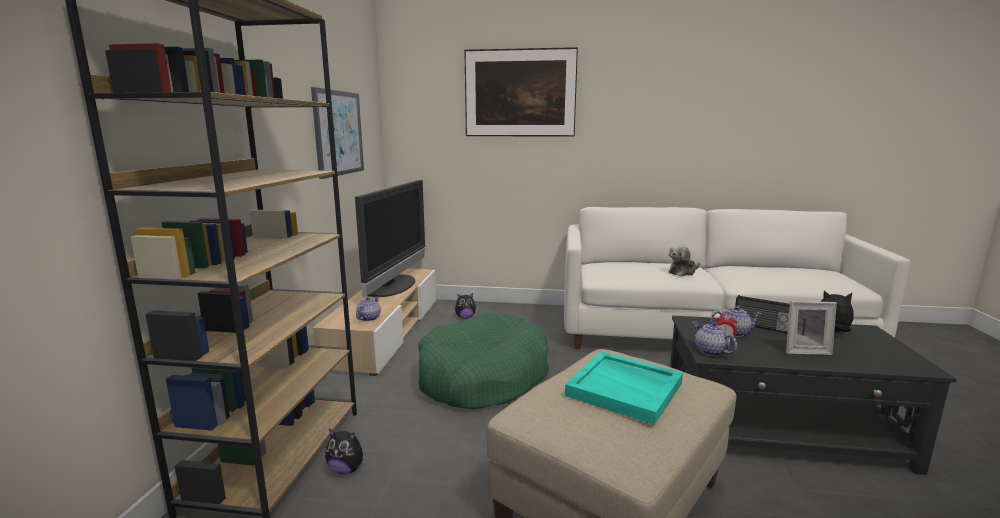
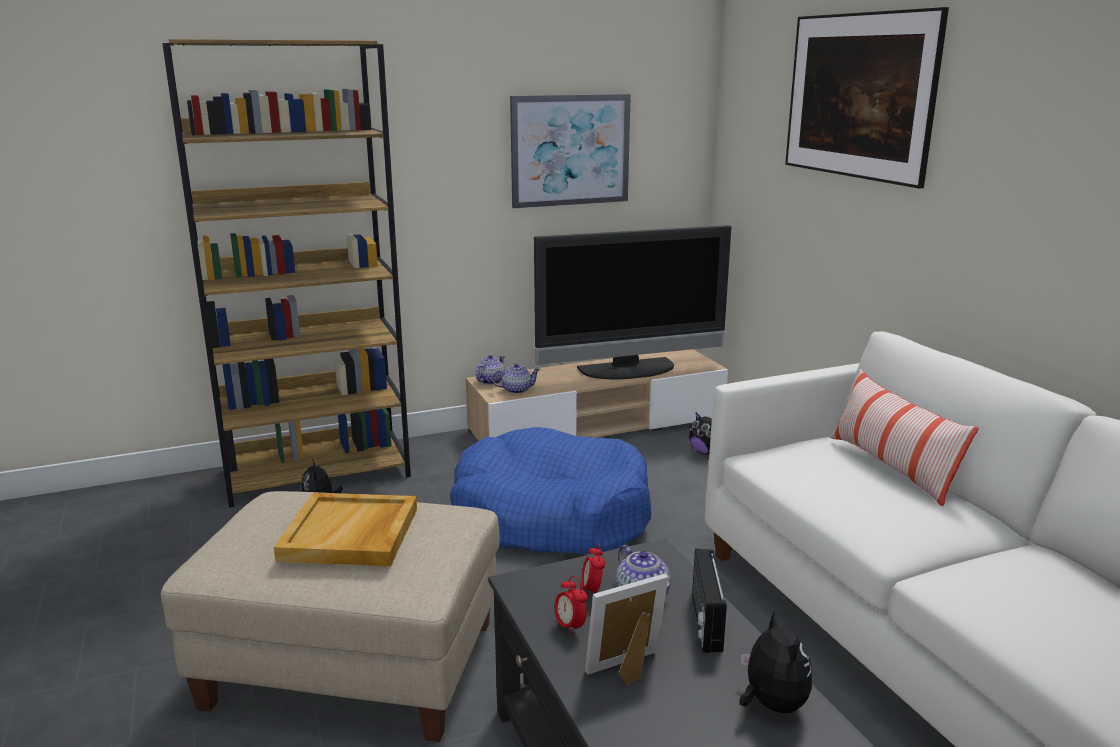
camera: 60 degrees right, 5 degrees up
green dog bed [418,312,549,410] -> blue dog bed [450,427,651,554]
turquoise tray [565,352,683,425] -> beige tray [274,493,417,566]
plush toy [669,245,700,276] -> none
teapot [692,322,737,356] -> teapot moved to [476,355,505,385]
picture frame [786,301,837,355] -> picture frame turned 90 degrees clockwise [585,574,669,685]
none -> alarm clock [555,576,588,636]
none -> pillow [831,369,979,506]

